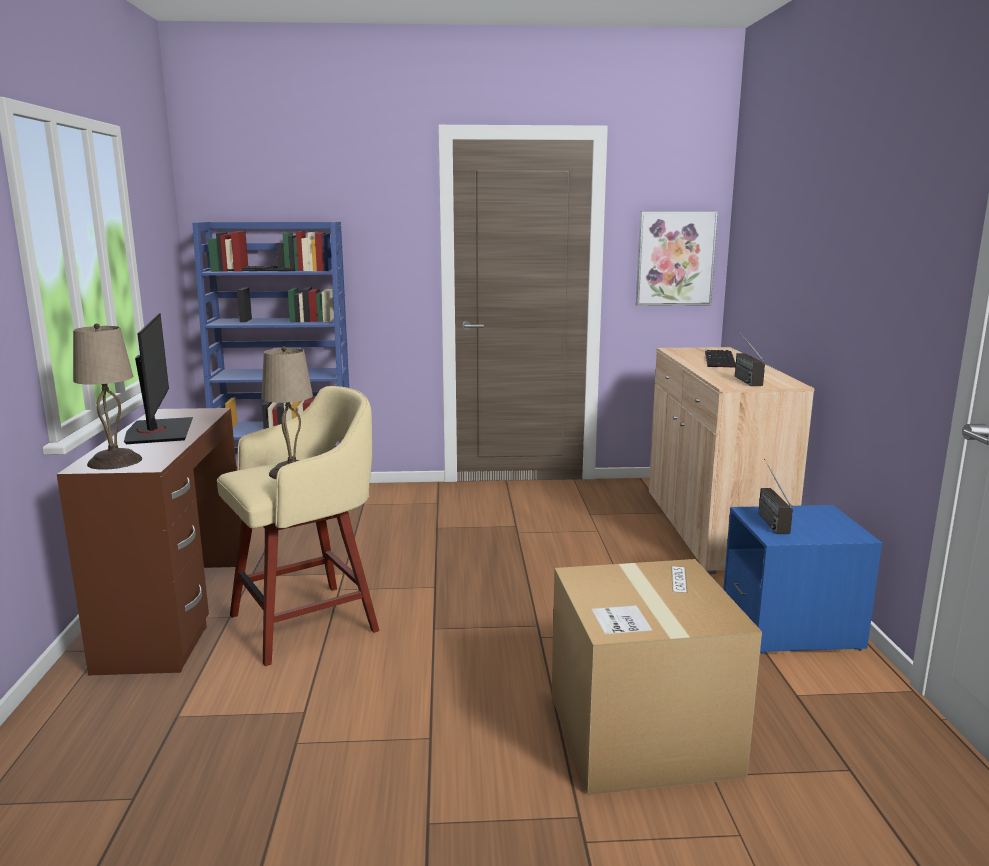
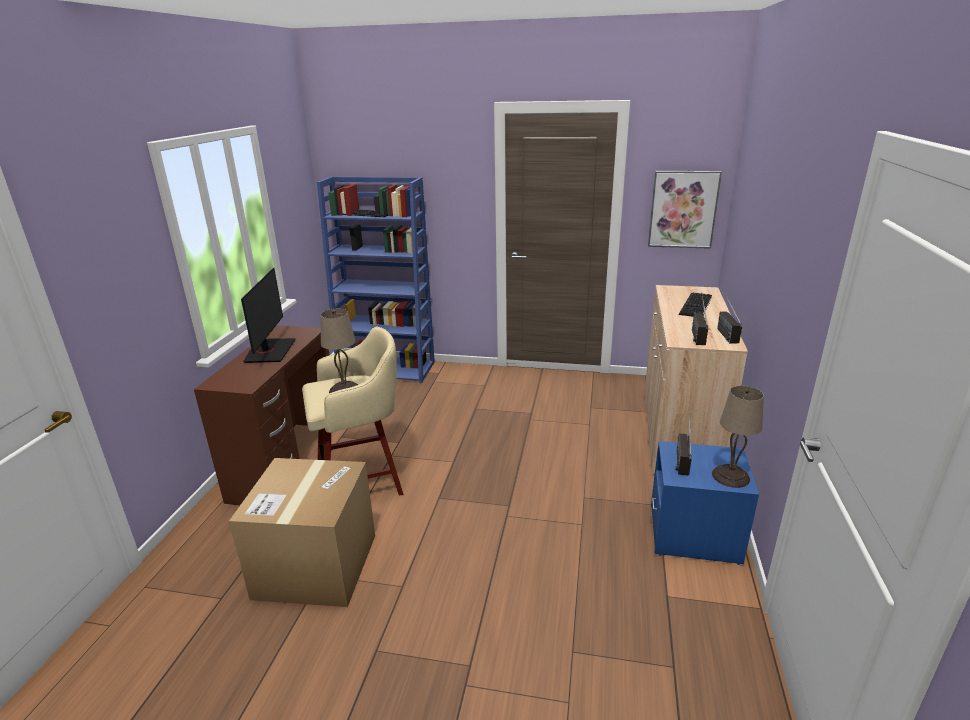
camera: 15 degrees right, 10 degrees up
beige table lamp [73,323,142,470] -> beige table lamp moved to [712,386,764,488]
cardboard box [552,559,762,795] -> cardboard box moved to [229,458,375,607]
none -> radio [717,291,742,344]

